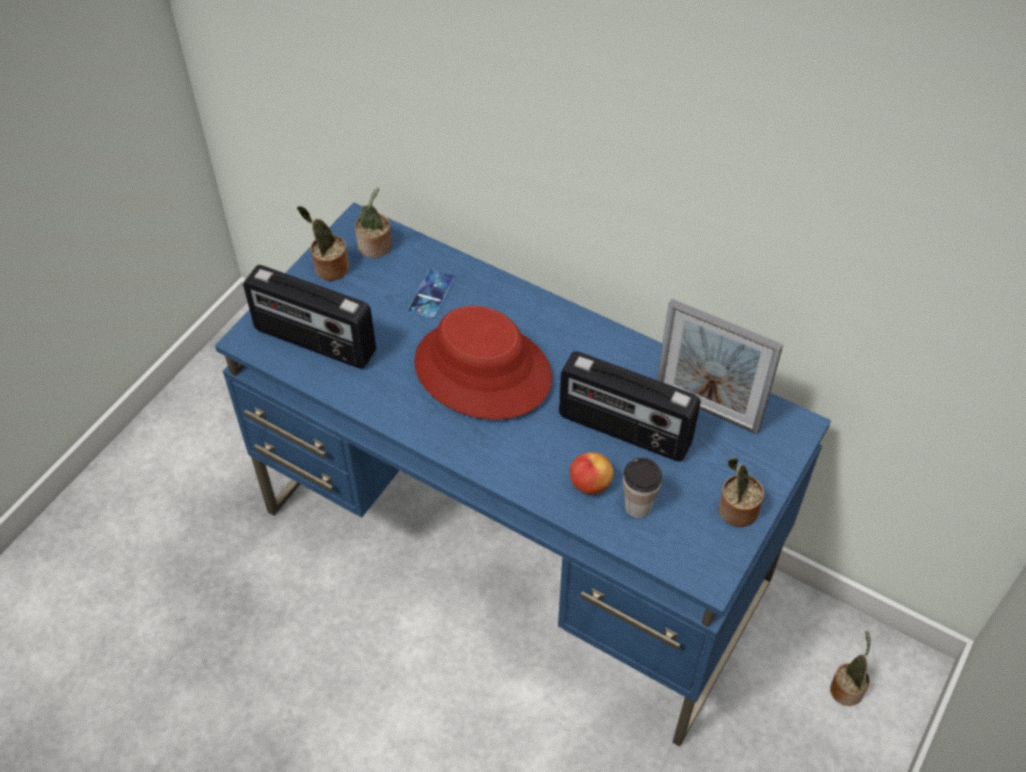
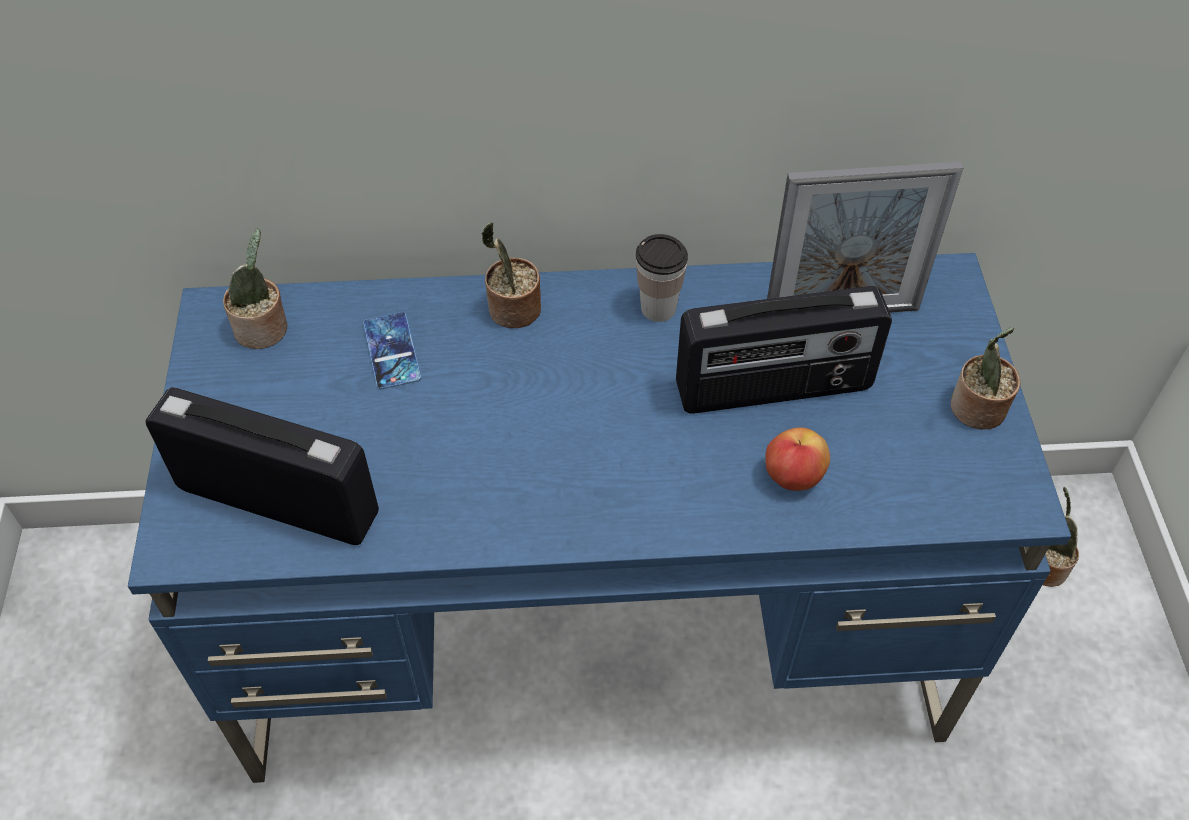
camera: 35 degrees left, 0 degrees up
radio [243,265,376,369] -> radio turned 150 degrees counterclockwise [146,387,379,545]
potted plant [297,206,349,281] -> potted plant moved to [481,222,541,328]
red hat [414,306,552,420] -> none
cup [623,458,662,518] -> cup moved to [636,234,688,322]

